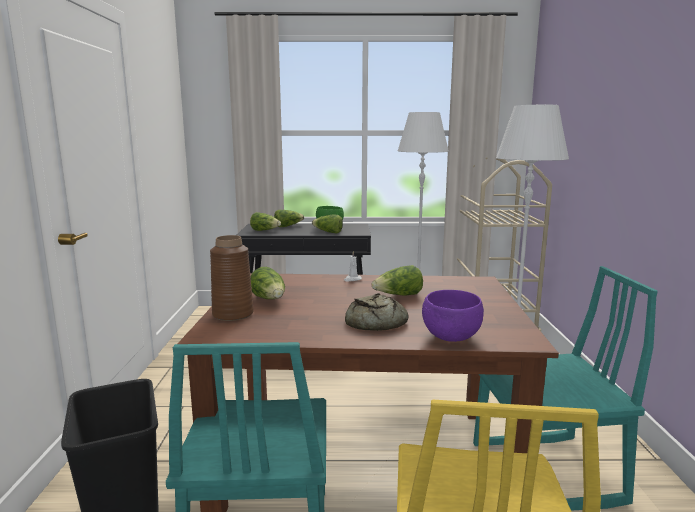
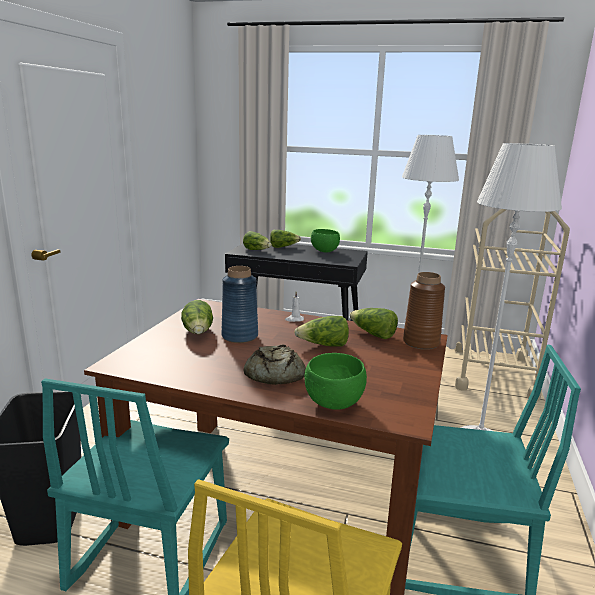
camera: 15 degrees right, 5 degrees up
brown vase [210,235,254,321] -> brown vase moved to [403,272,445,350]
lettuce [312,215,343,233] -> lettuce moved to [350,308,398,339]
purple bowl [422,290,484,342] -> green bowl [304,353,367,409]
none -> blue vase [222,266,258,343]

